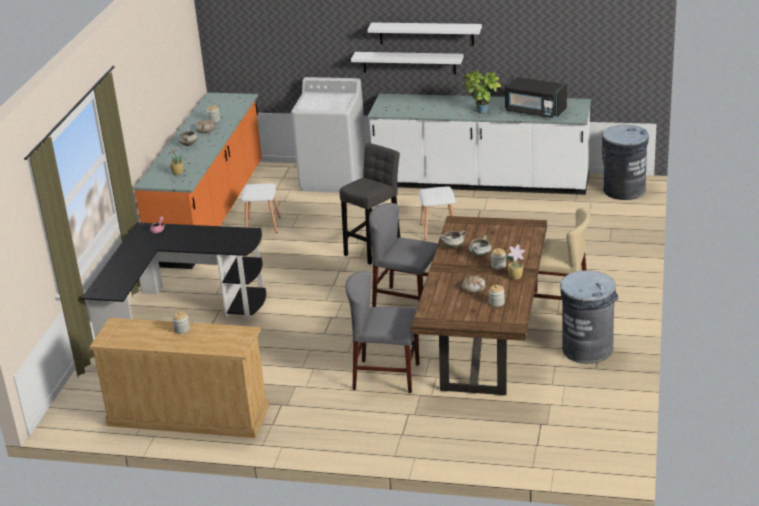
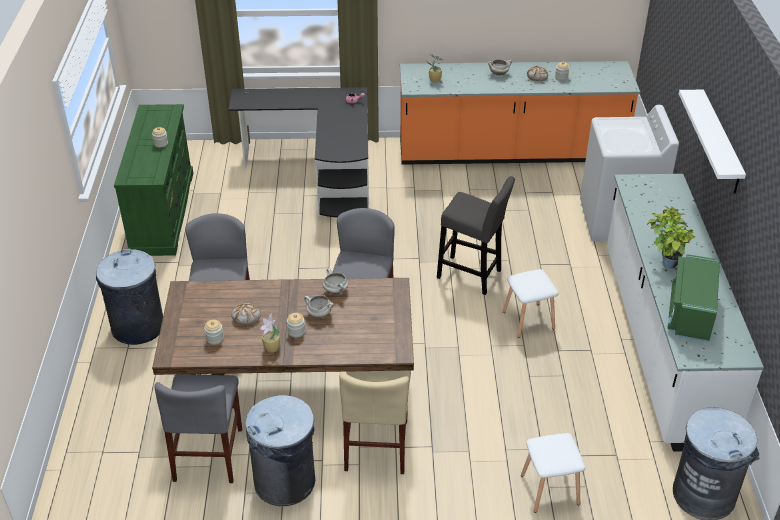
camera: 75 degrees right, 10 degrees up
beige dresser [90,318,269,438] -> green dresser [114,104,193,256]
white stool [241,183,280,233] -> white stool moved to [521,433,585,513]
white shelf [351,52,464,75] -> none
black microwave [505,77,567,118] -> green microwave [667,254,720,342]
none -> grey trash can [96,248,163,345]
none -> grey chair [154,374,242,483]

